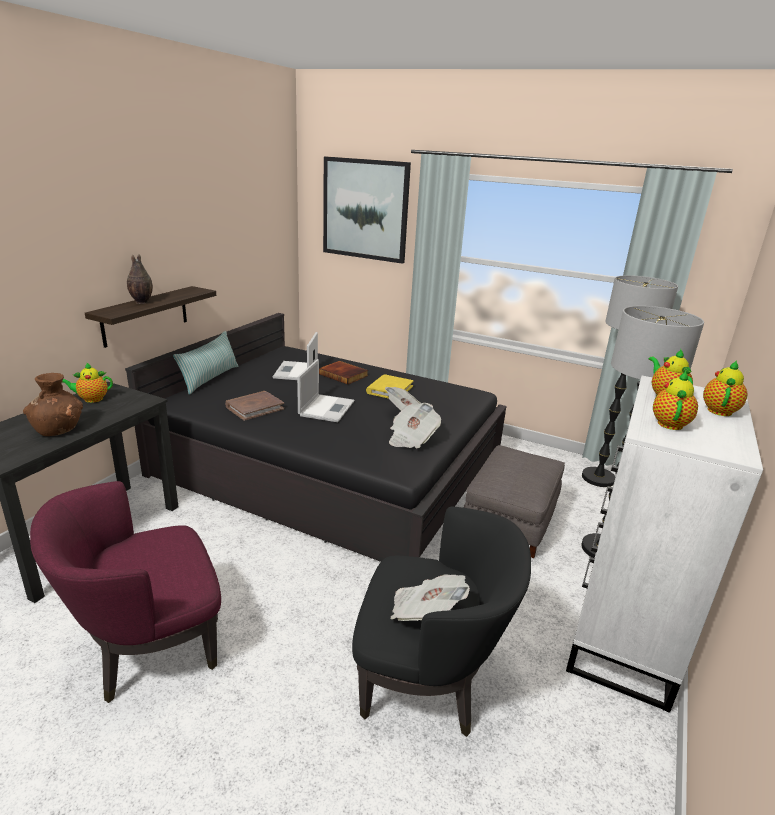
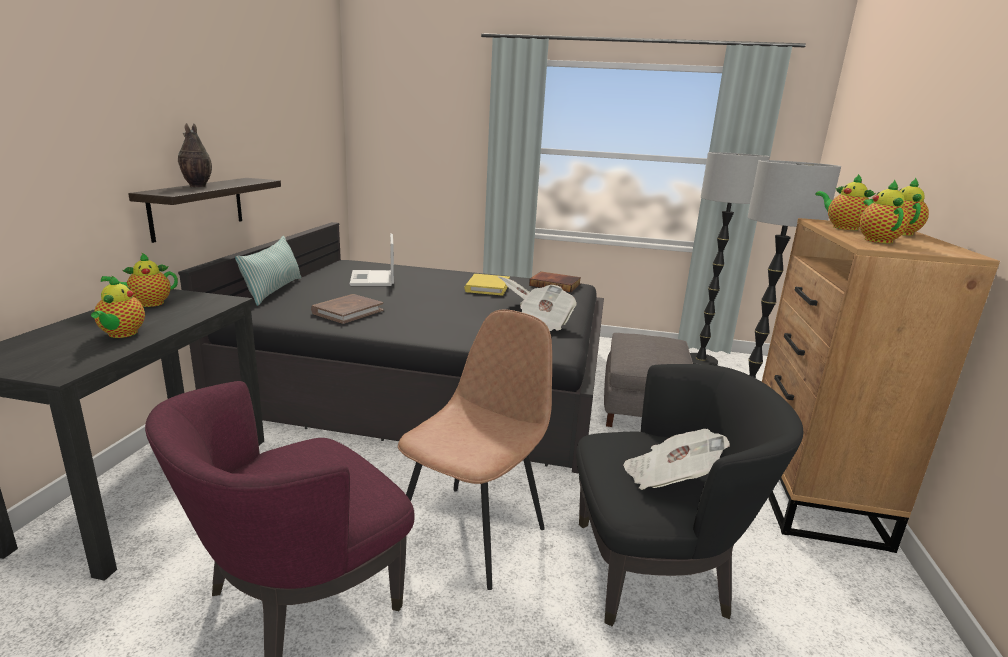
camera: 15 degrees left, 5 degrees down
brown vase [23,373,83,436] -> teapot [91,275,145,338]
laptop [297,359,355,422] -> none
book [319,361,368,385] -> book moved to [529,271,581,292]
picture [323,157,411,264] -> none
white dresser [566,376,763,713] -> brown dresser [762,218,1000,553]
none -> brown chair [398,309,552,590]

